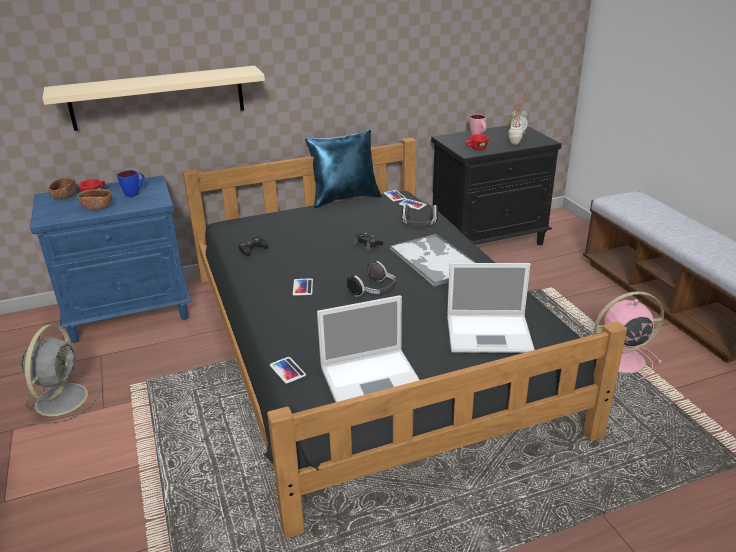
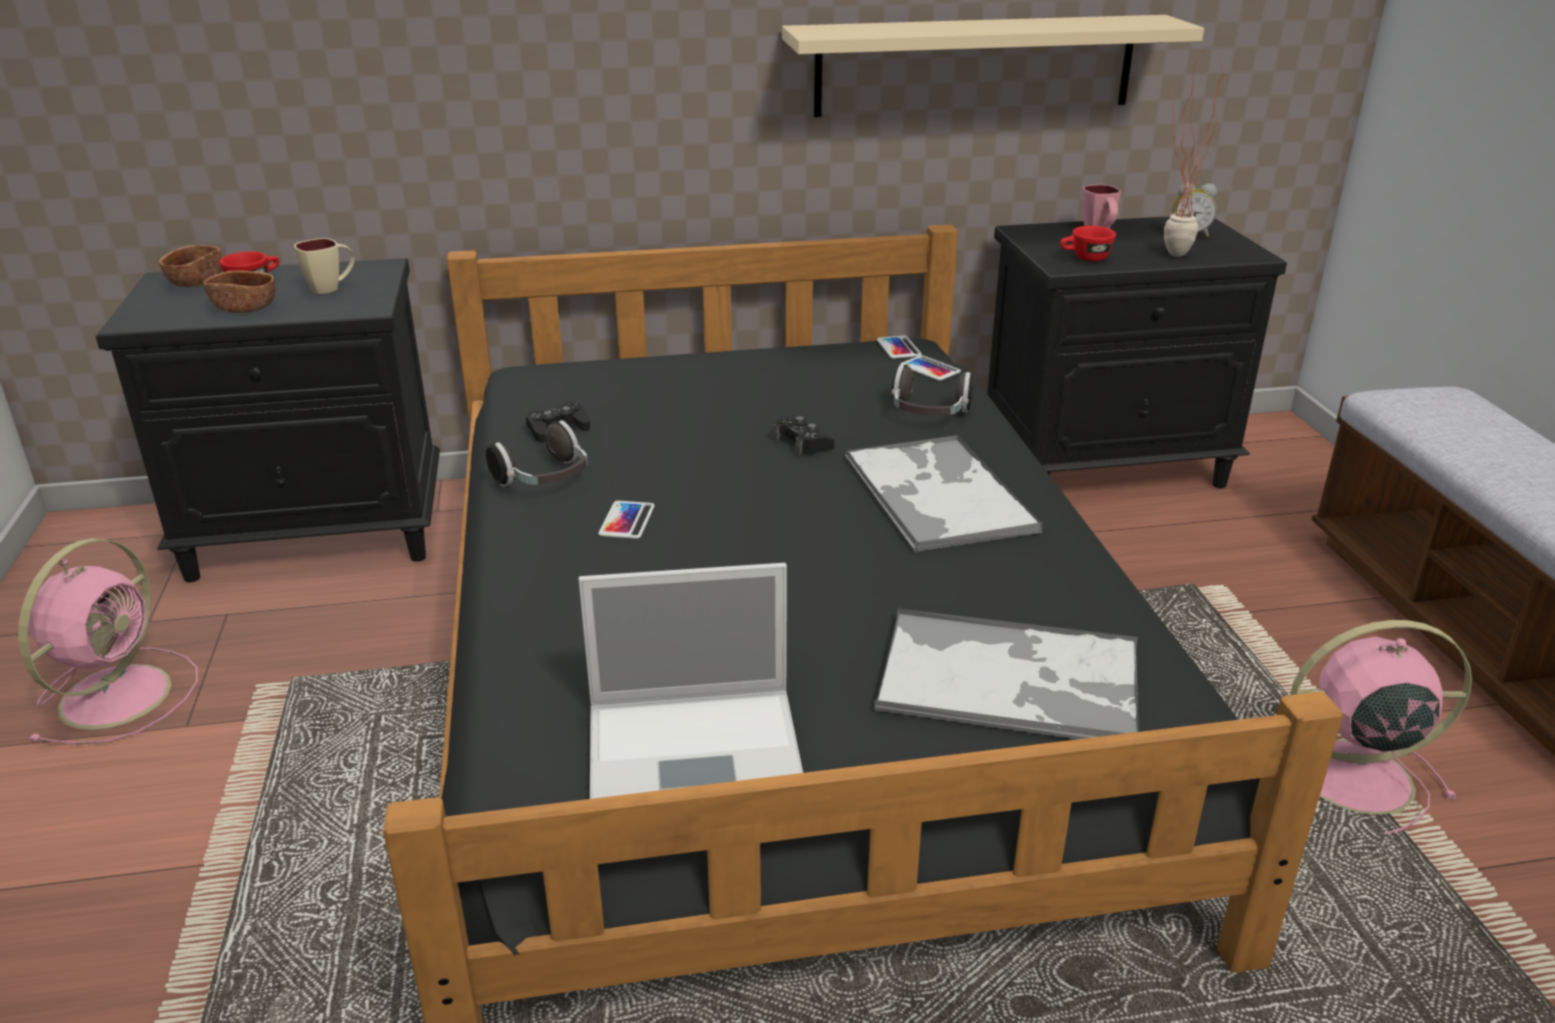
camera: 10 degrees right, 0 degrees up
grey fan [21,324,100,425] -> pink fan [18,538,198,744]
blue nightstand [30,176,192,343] -> black nightstand [96,258,440,582]
beige shelf [43,66,265,131] -> beige shelf moved to [782,15,1204,117]
blue mug [117,170,145,197] -> beige mug [294,238,354,295]
phone [270,357,306,384] -> none
blue pillow [305,130,382,208] -> none
headphones [347,261,396,297] -> headphones moved to [486,420,588,487]
laptop [447,263,535,353] -> tray [874,607,1139,739]

